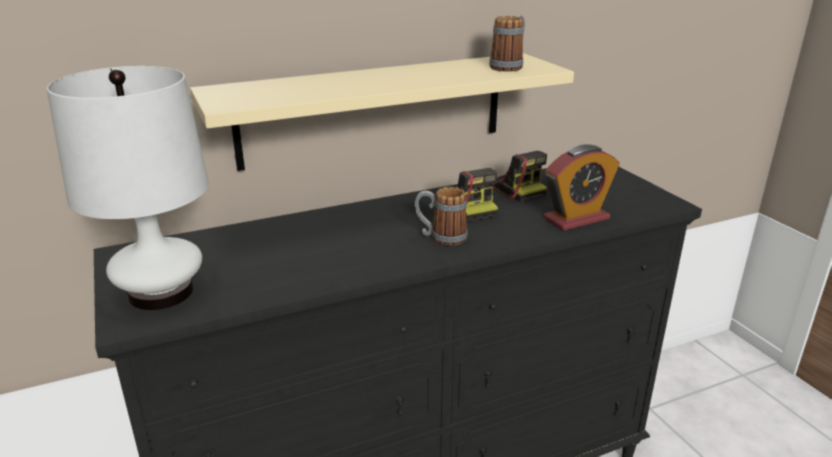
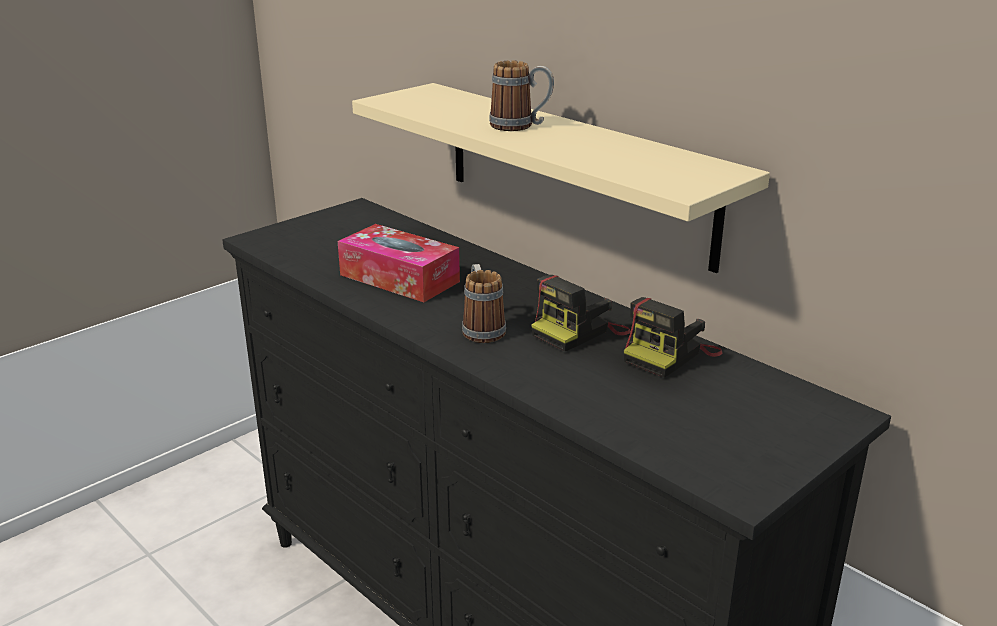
camera: 70 degrees right, 0 degrees up
white table lamp [46,66,209,310] -> none
mug [489,15,525,72] -> mug moved to [489,61,554,131]
alarm clock [544,145,620,231] -> none
none -> tissue box [338,224,460,302]

